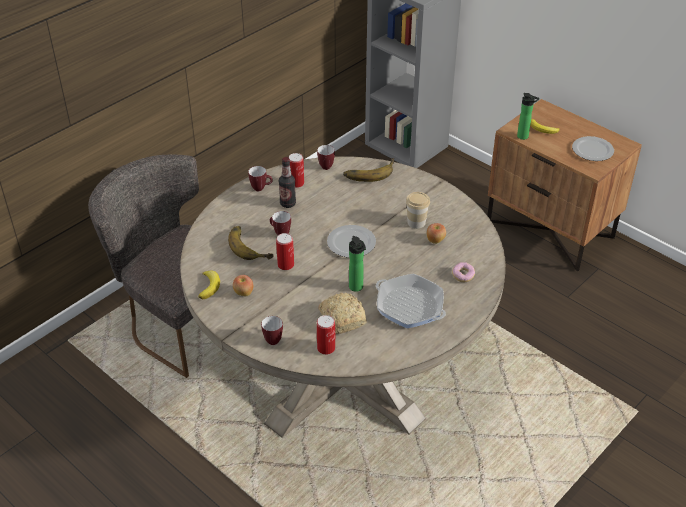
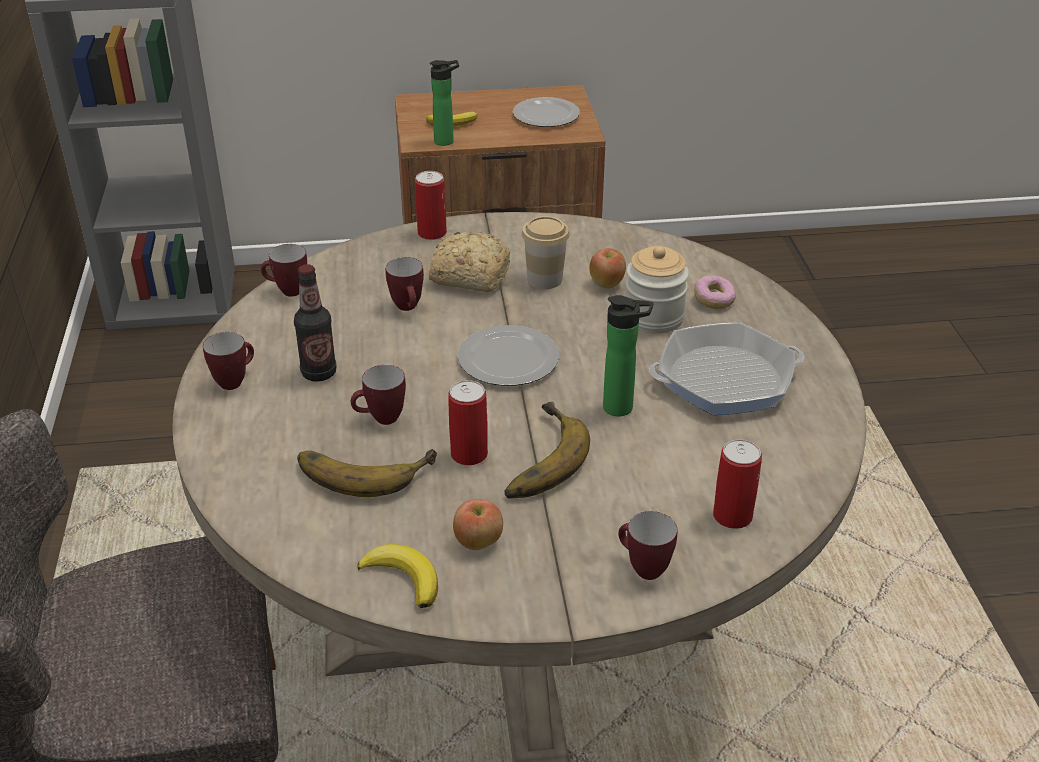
camera: 50 degrees left, 5 degrees down
can [288,153,304,188] -> can moved to [415,171,447,240]
bread [318,293,367,334] -> bread moved to [429,231,510,292]
banana [343,158,394,182] -> banana moved to [504,402,590,499]
none -> mug [385,257,424,311]
none -> jar [626,246,689,334]

